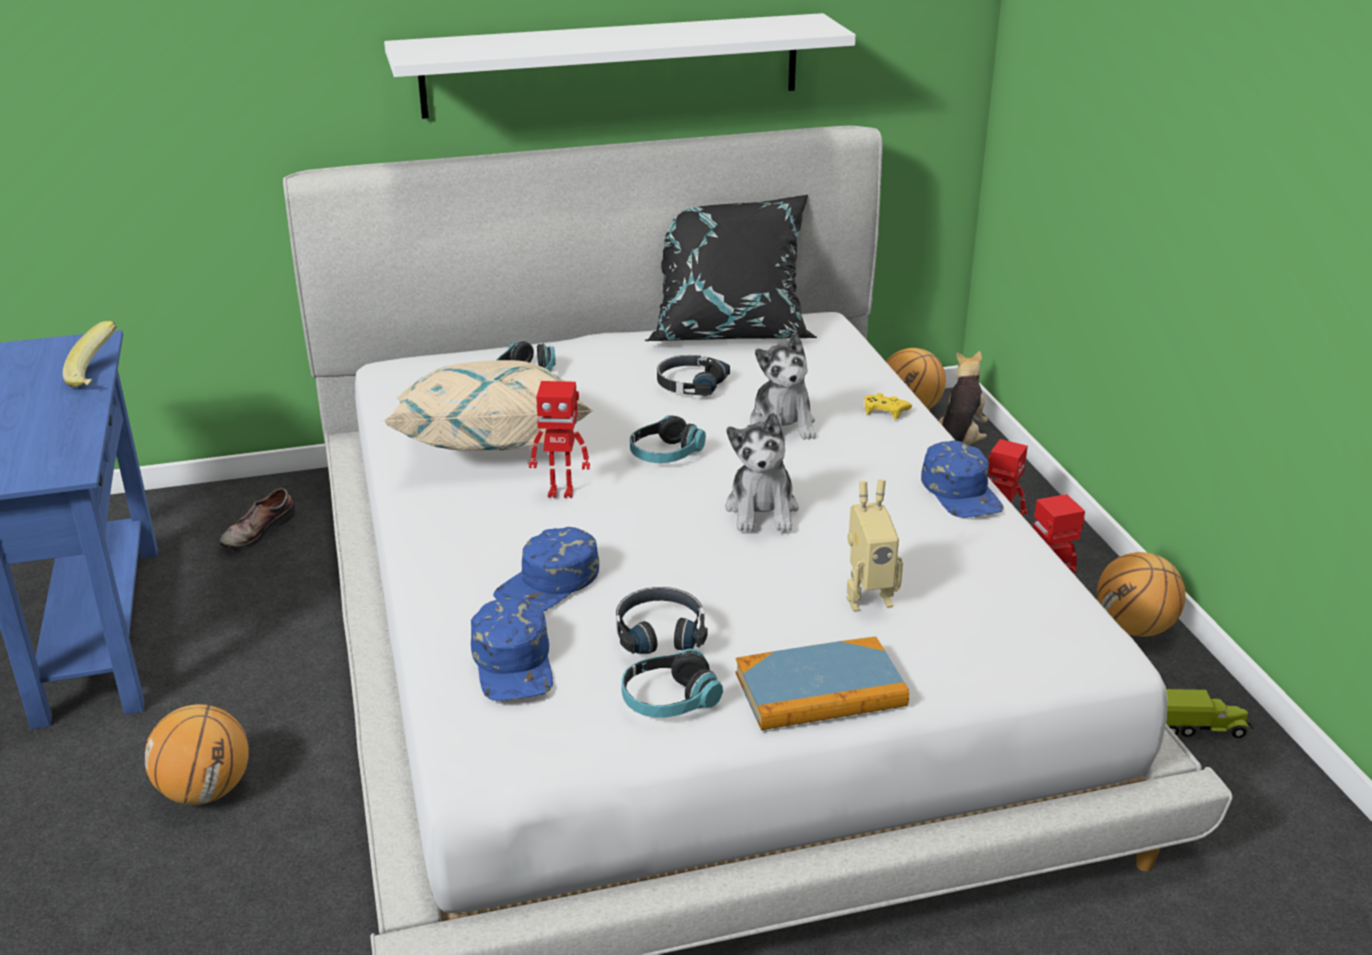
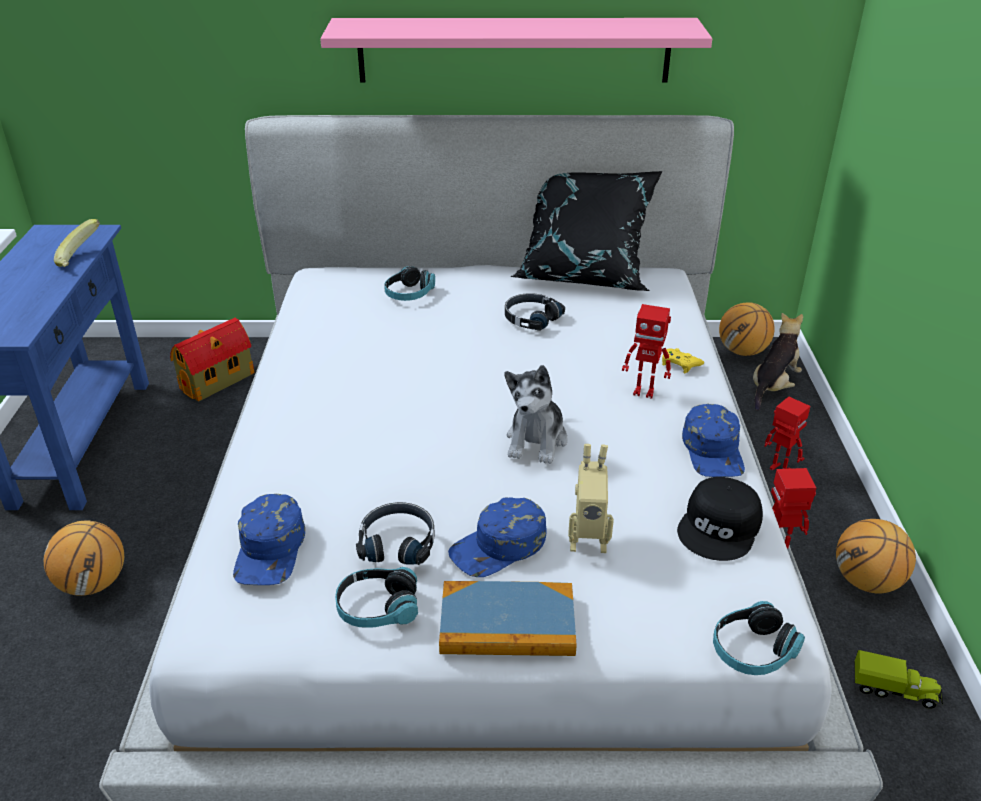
camera: 15 degrees right, 5 degrees up
shoe [220,488,296,551] -> toy house [170,318,254,401]
beige pillow [382,360,594,450] -> none
white shelf [384,13,856,119] -> pink shelf [320,18,712,82]
blue cap [493,527,599,611] -> blue cap moved to [448,498,547,577]
toy robot [529,381,590,498] -> toy robot moved to [622,304,671,398]
headphones [630,415,706,463] -> headphones moved to [713,601,805,675]
plush toy [750,332,816,440] -> none
none -> black cap [677,476,763,561]

